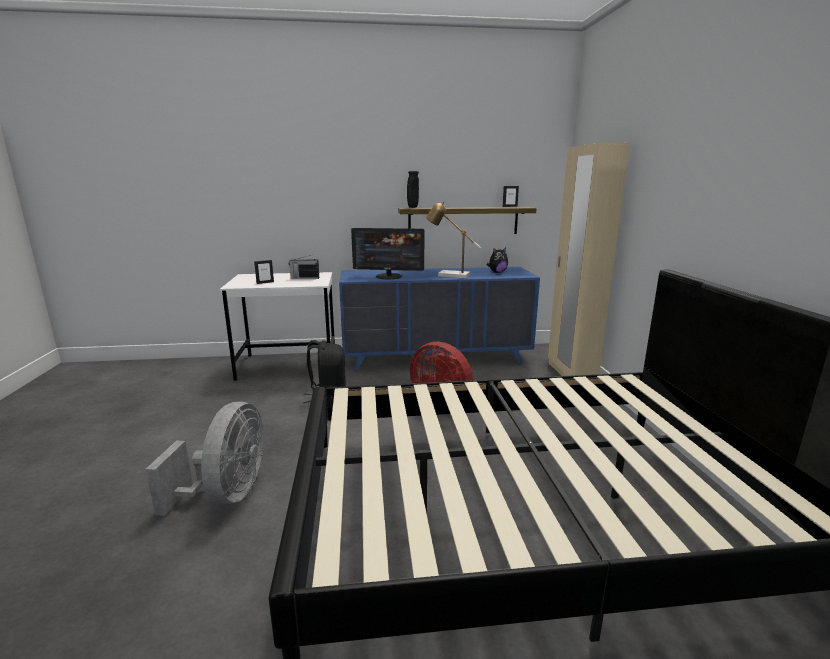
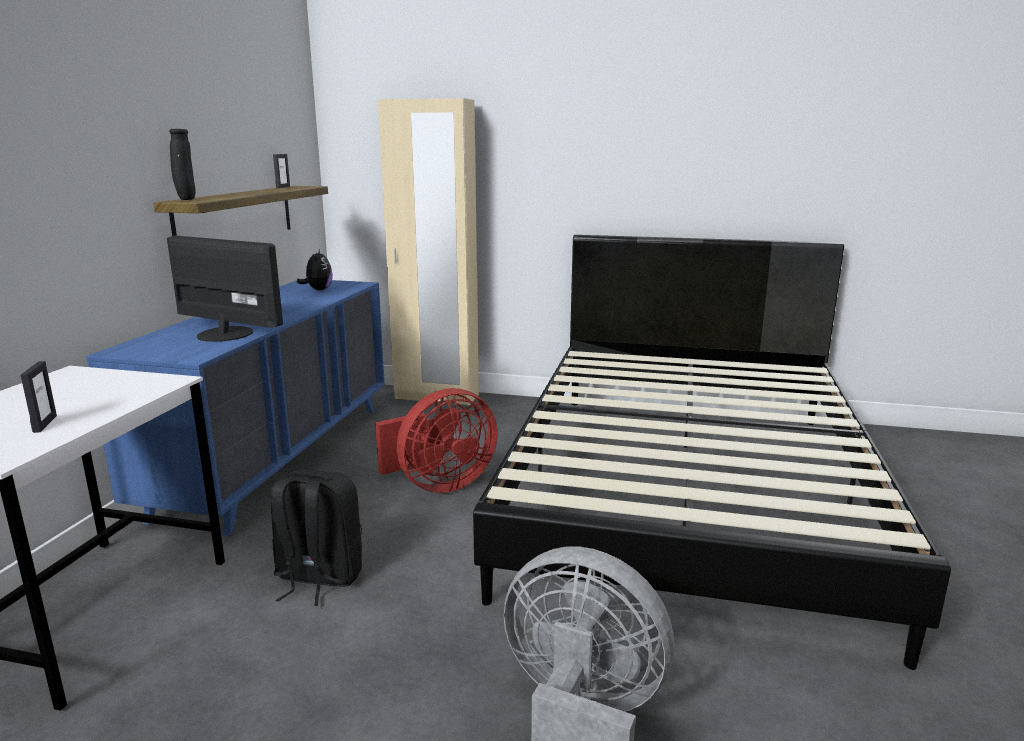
camera: 70 degrees left, 0 degrees up
radio [289,255,319,279] -> none
monitor [351,228,424,279] -> monitor turned 90 degrees counterclockwise [167,236,283,342]
table lamp [426,201,481,278] -> none

